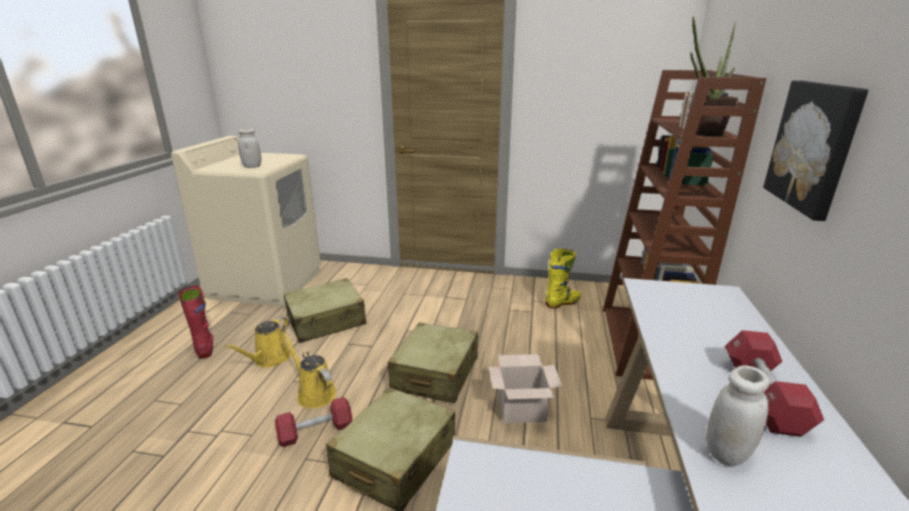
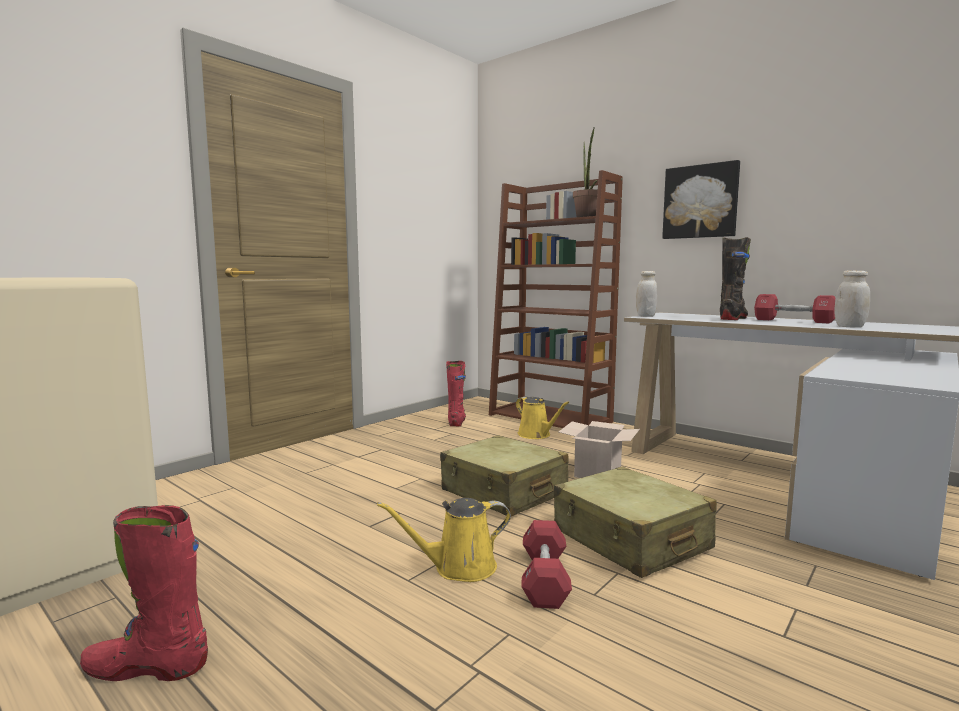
camera: 60 degrees left, 15 degrees down
yellow watering can [225,317,291,368] -> yellow watering can moved to [516,397,570,439]
white jar [238,129,261,168] -> white jar moved to [636,271,657,317]
beige suitcase [283,278,367,343] -> none
yellow boot [545,248,582,308] -> red boot [446,361,466,426]
none -> black boot [720,237,751,320]

